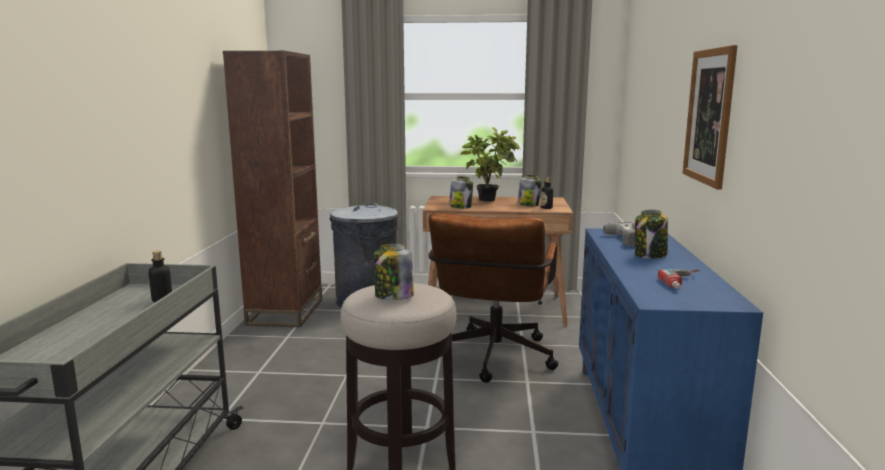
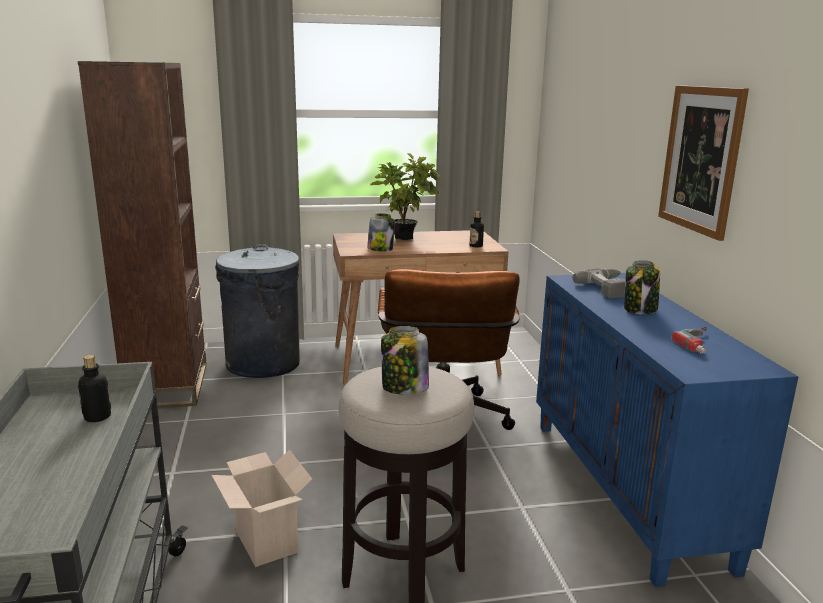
camera: 15 degrees left, 5 degrees up
jar [517,175,542,206] -> none
none -> cardboard box [211,450,313,567]

